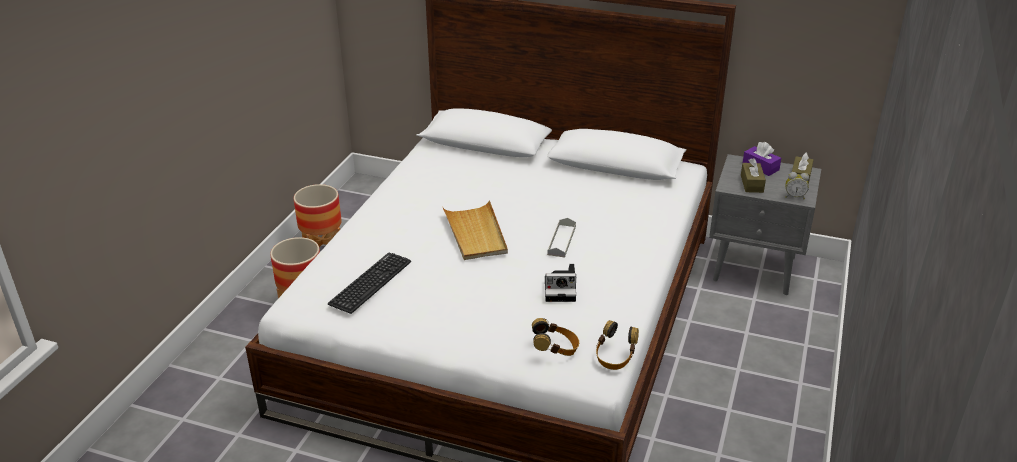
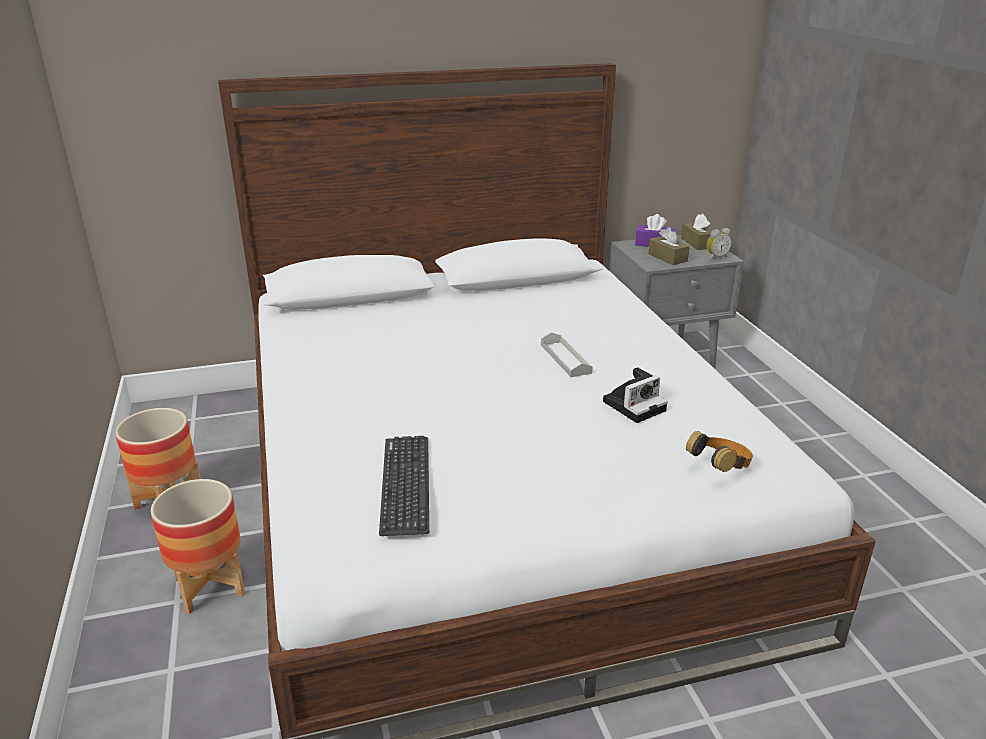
camera: 35 degrees left, 5 degrees down
beige tray [443,200,508,260] -> none
headphones [596,320,639,370] -> none

